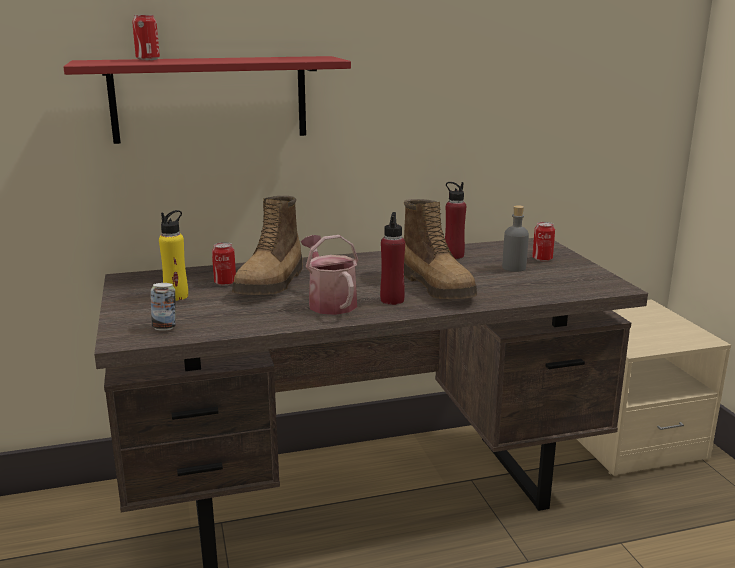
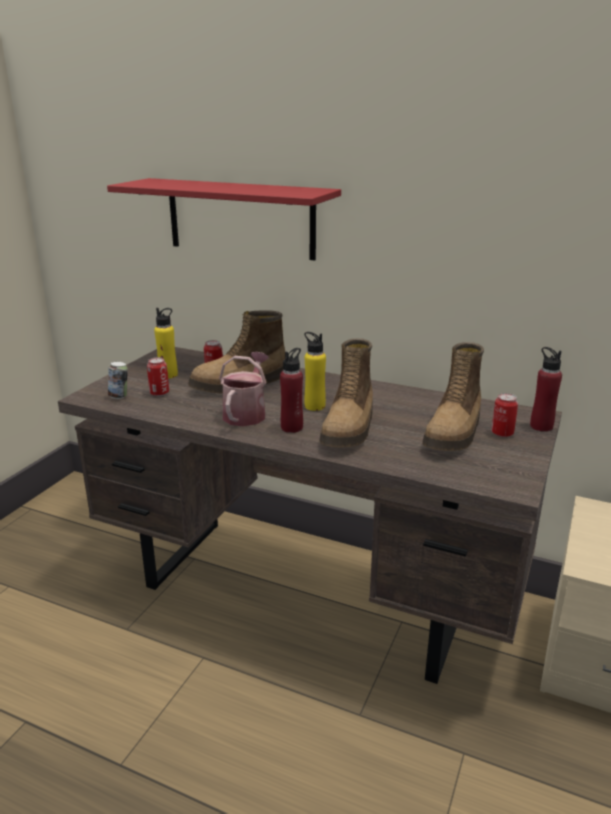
camera: 40 degrees right, 5 degrees up
can [132,15,160,60] -> can moved to [147,357,169,396]
red bottle [445,182,466,259] -> red bottle moved to [530,347,562,432]
grey bottle [502,205,529,272] -> boot [422,342,484,451]
none -> yellow bottle [304,332,326,411]

